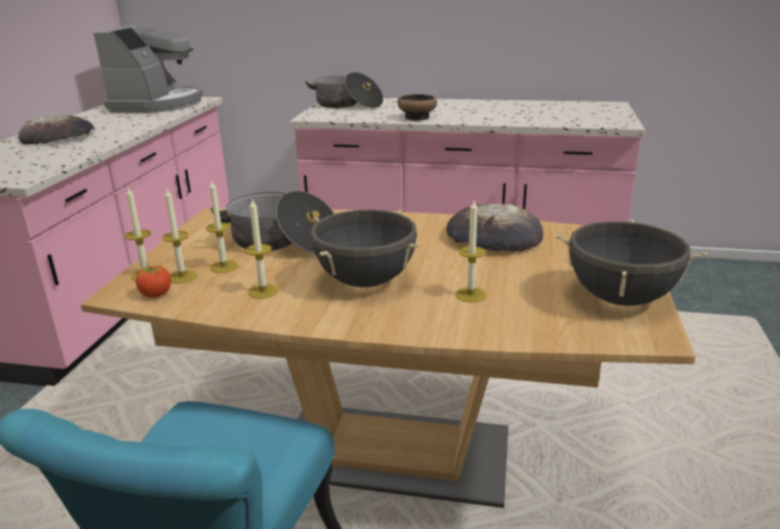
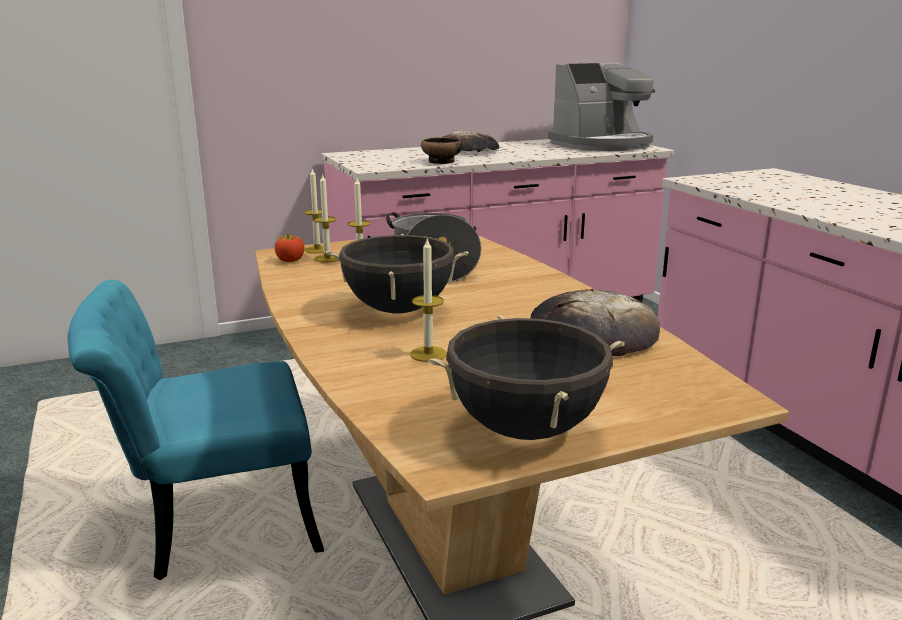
camera: 55 degrees right, 5 degrees down
candle [245,199,279,299] -> none
cooking pot [305,72,383,108] -> none
bowl [398,94,437,121] -> bowl moved to [421,137,463,164]

